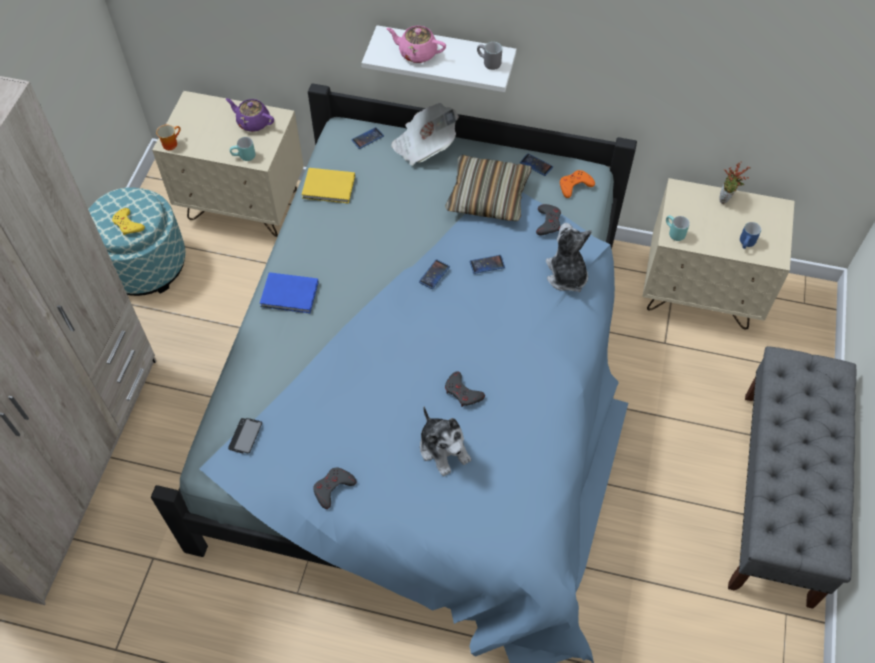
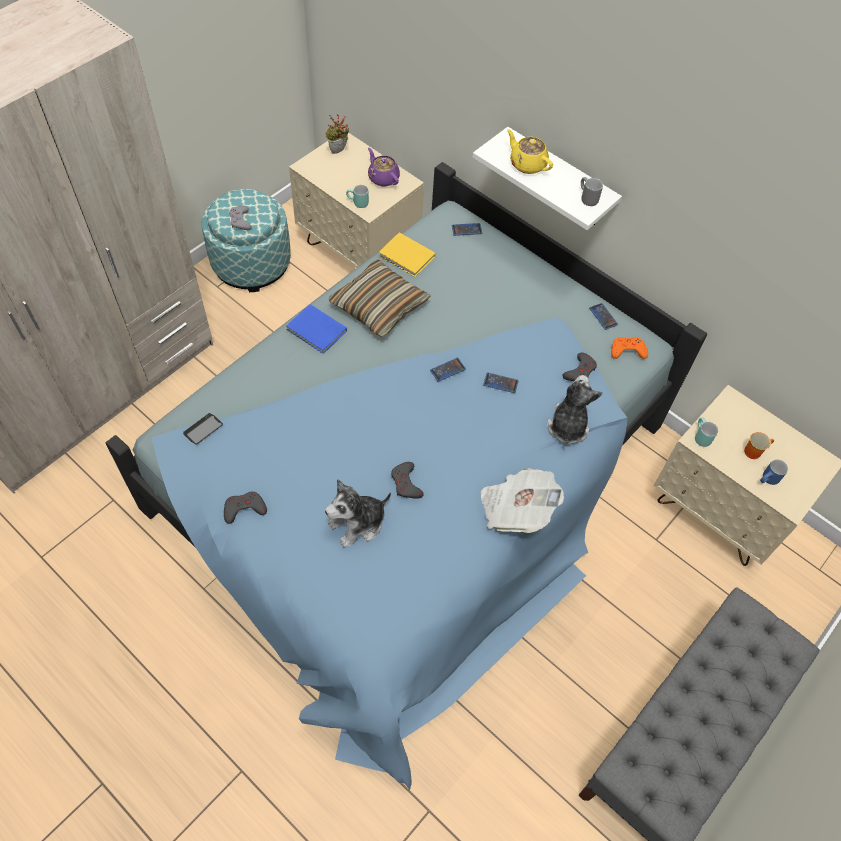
camera: 25 degrees right, 0 degrees up
yellow game controller [112,208,145,235] -> grey game controller [229,206,252,230]
mug [156,125,181,150] -> mug moved to [744,432,774,459]
pink teapot [386,26,446,63] -> yellow teapot [507,129,553,174]
newspaper [391,103,459,166] -> newspaper moved to [481,468,564,533]
plush toy [420,406,471,476] -> plush toy turned 60 degrees clockwise [325,479,391,548]
pillow [445,155,531,221] -> pillow moved to [328,260,431,337]
potted plant [719,163,750,204] -> potted plant moved to [326,114,349,154]

